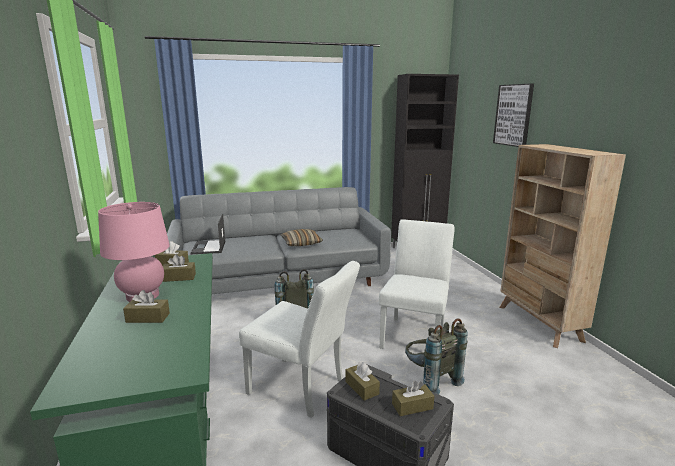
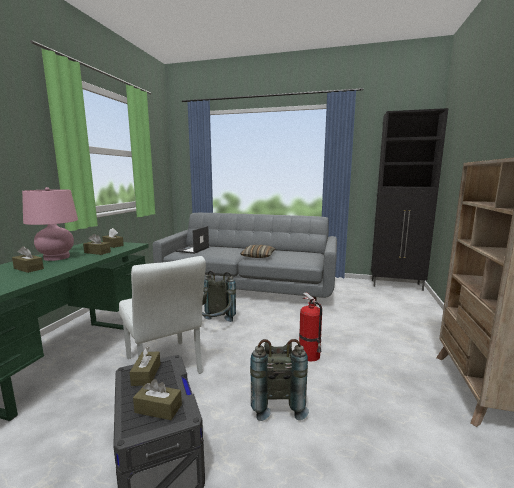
camera: 30 degrees right, 5 degrees down
white chair [379,219,455,349] -> fire extinguisher [299,292,322,361]
picture [493,83,534,147] -> none

